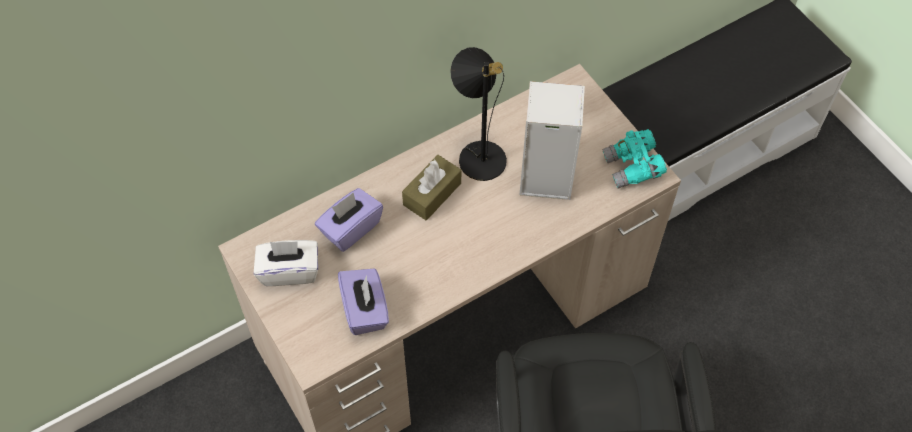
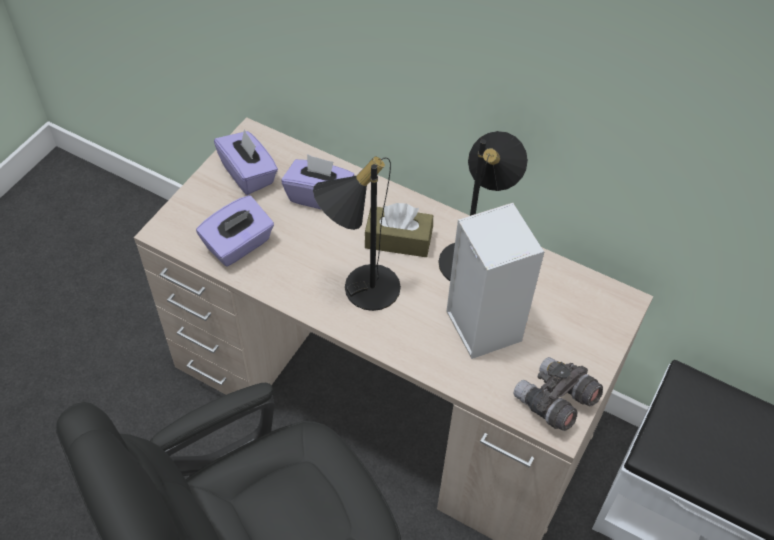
camera: 60 degrees right, 5 degrees down
white tissue box [254,240,318,286] -> purple tissue box [214,129,278,195]
turquoise binoculars [602,129,667,189] -> grey binoculars [514,357,603,431]
none -> black table lamp [313,156,401,311]

